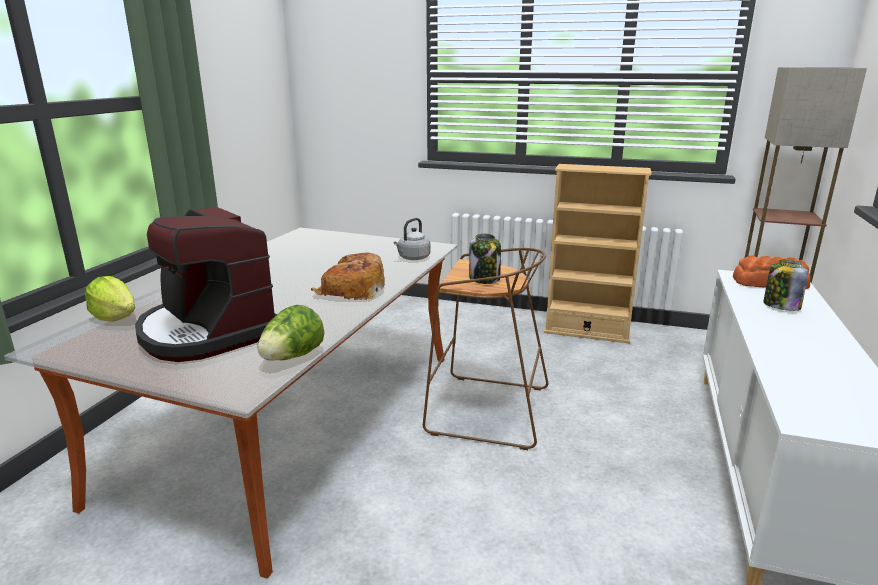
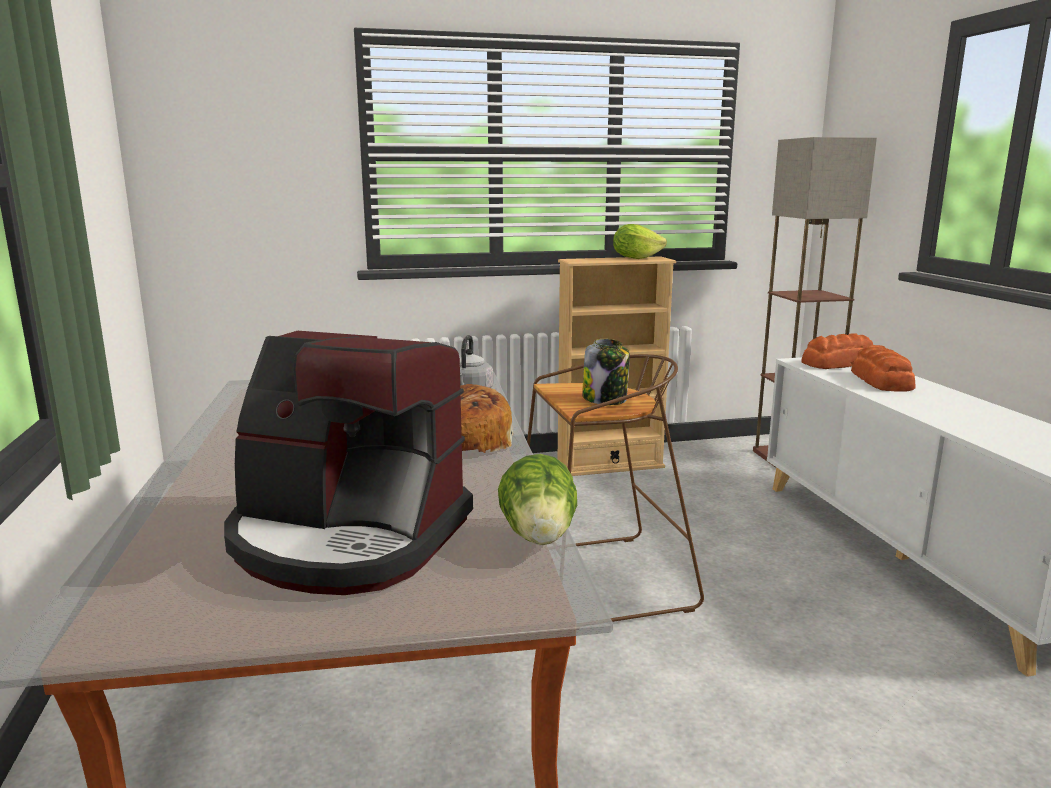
camera: 30 degrees left, 5 degrees down
lettuce [85,276,135,322] -> lettuce moved to [613,224,667,259]
jar [763,260,808,311] -> bread [851,345,915,392]

